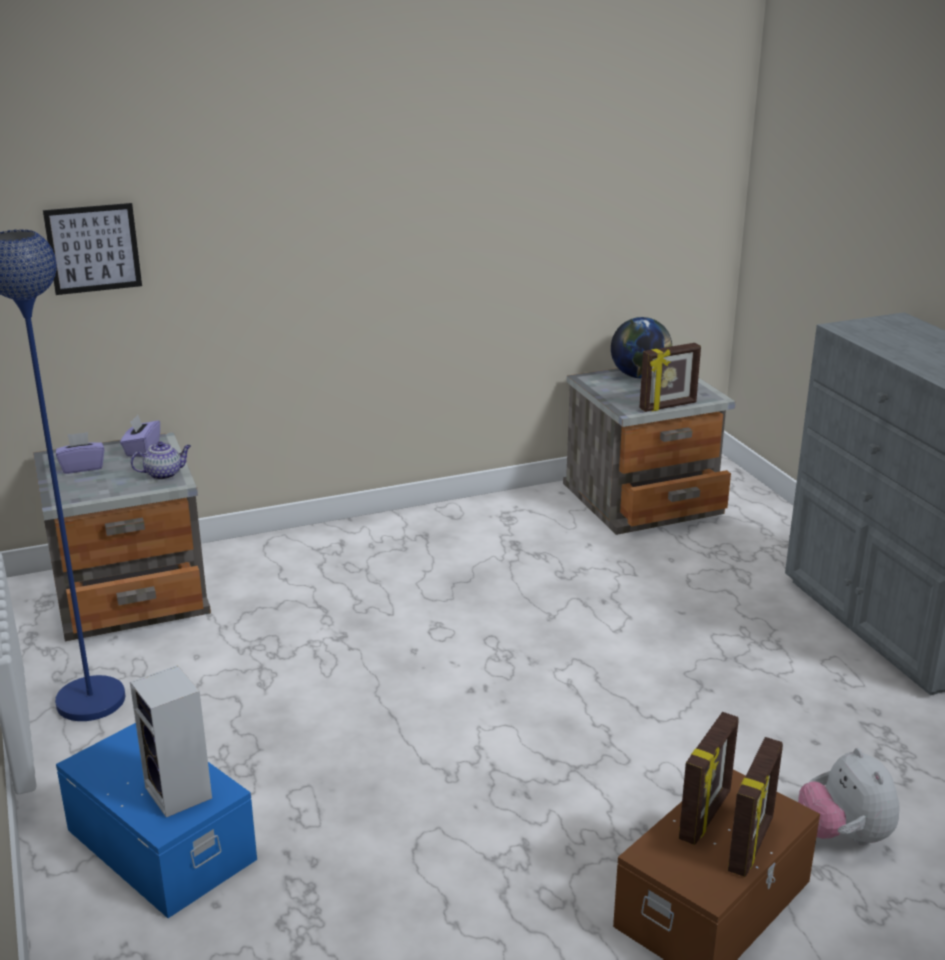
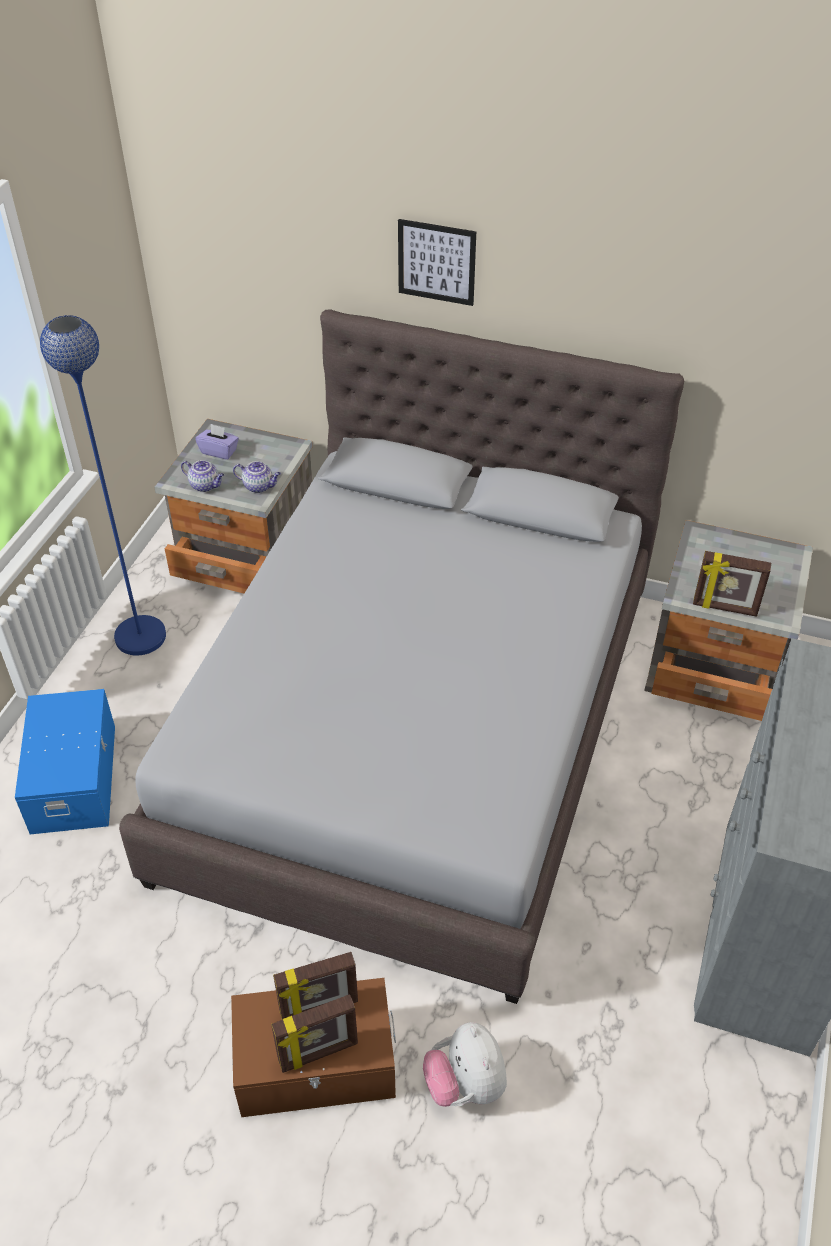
camera: 40 degrees right, 20 degrees up
picture [43,203,142,295] -> picture moved to [398,219,476,306]
purple tissue box [120,415,160,457] -> none
speaker [130,665,212,817] -> none
globe [611,317,672,378] -> none
plush toy [798,748,900,845] -> plush toy turned 45 degrees counterclockwise [423,1022,507,1107]
none -> grey bed [119,309,684,1004]
none -> teapot [181,460,224,492]

